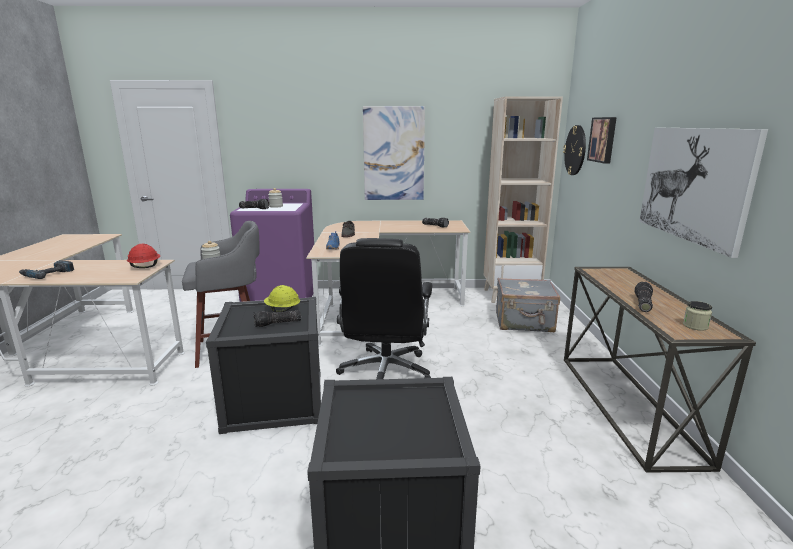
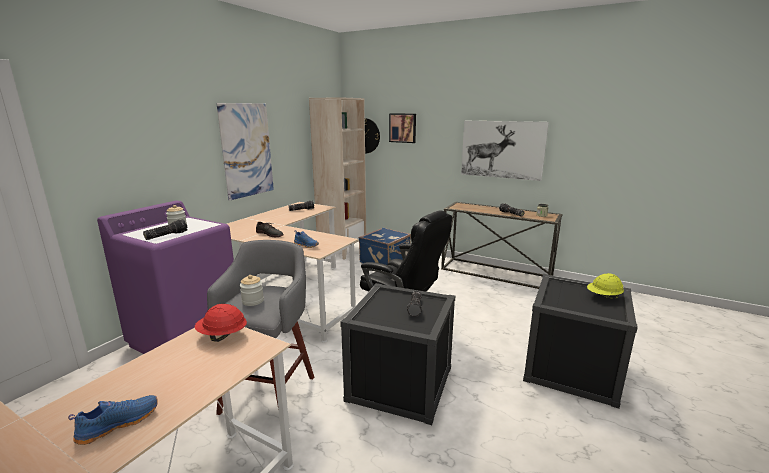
camera: 60 degrees left, 0 degrees up
power drill [19,260,74,279] -> blue shoe [68,395,158,445]
yellow hard hat [264,285,300,312] -> yellow hard hat moved to [587,273,624,300]
grey suitcase [496,278,560,332] -> blue suitcase [359,228,411,265]

